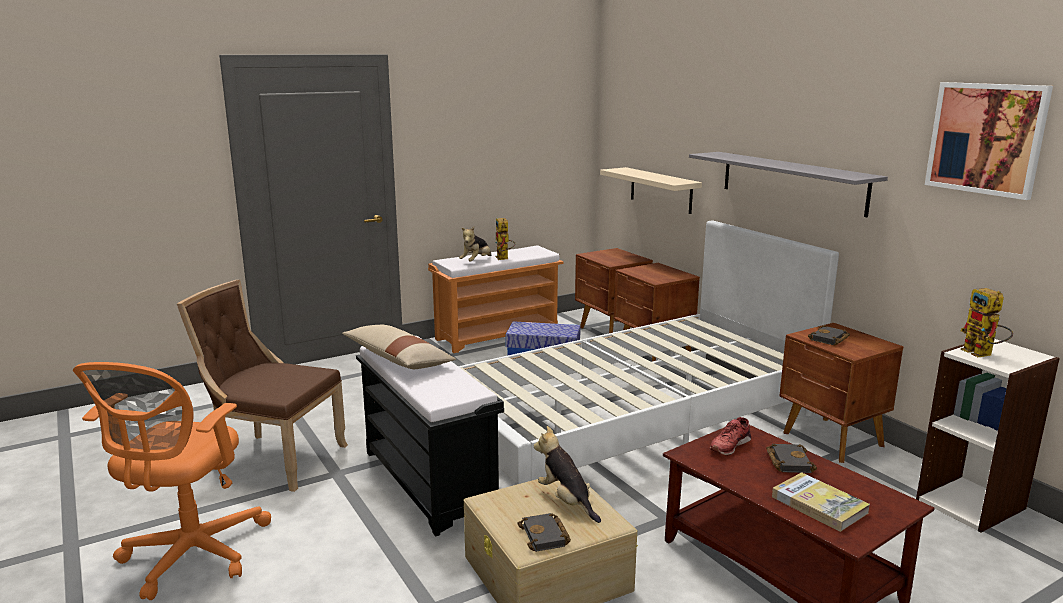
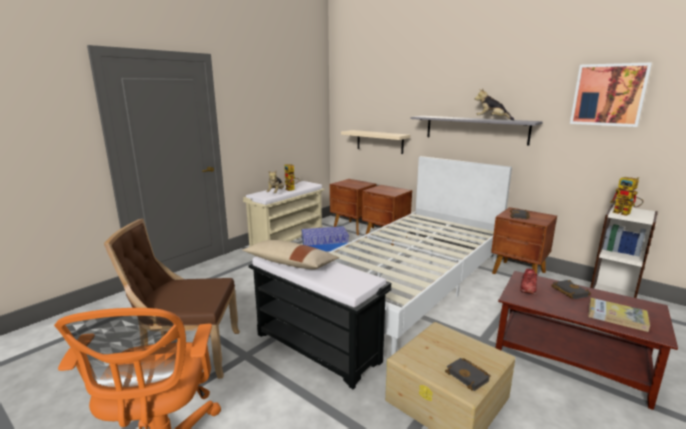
camera: 20 degrees left, 0 degrees up
orange bench [428,245,564,353] -> beige bench [243,181,324,247]
plush toy [533,426,601,523] -> plush toy moved to [475,89,514,121]

